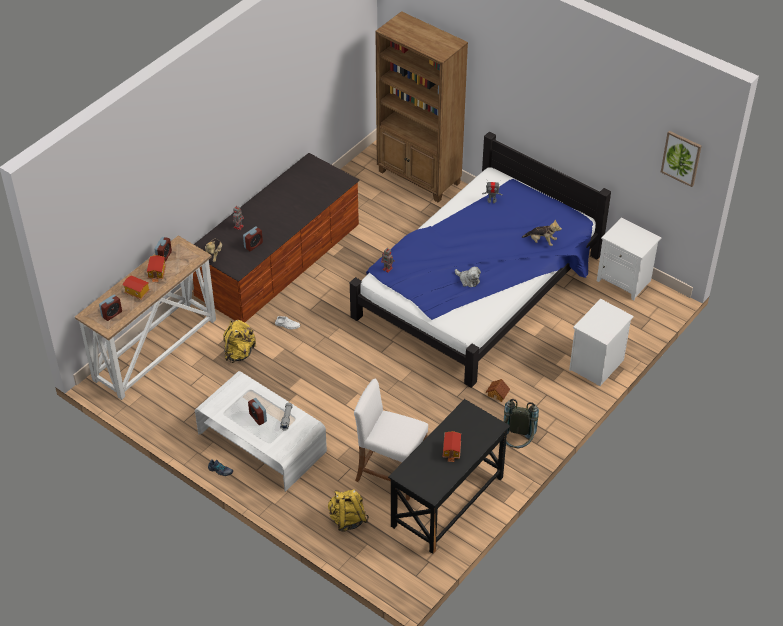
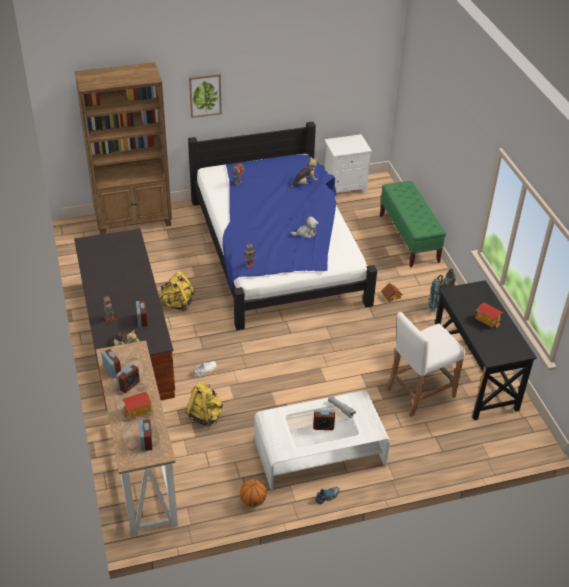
camera: 55 degrees left, 5 degrees down
toy house [147,255,166,282] -> alarm clock [116,363,140,393]
yellow backpack [328,489,369,532] -> yellow backpack moved to [159,271,195,311]
white nightstand [569,299,634,386] -> green bench [380,181,446,267]
picture [661,131,701,187] -> picture moved to [189,73,222,118]
none -> basketball [240,479,267,507]

